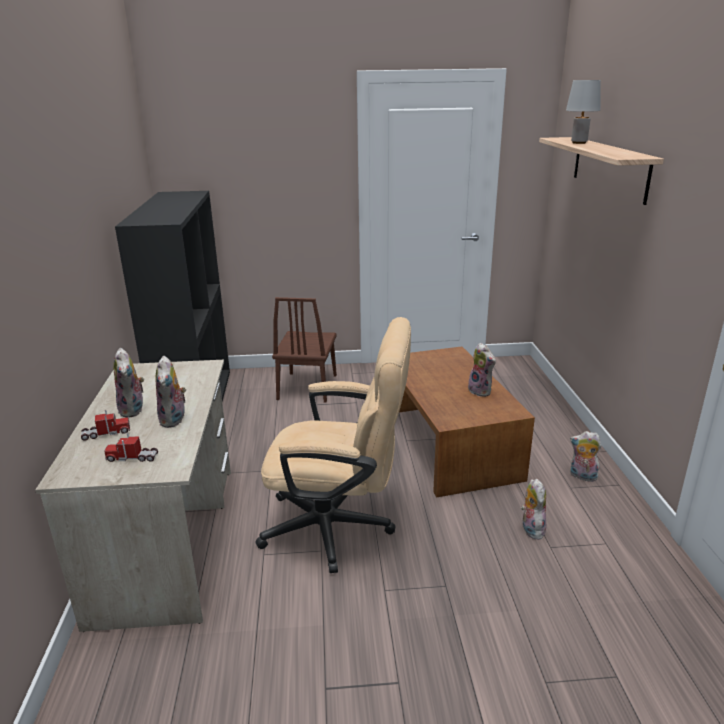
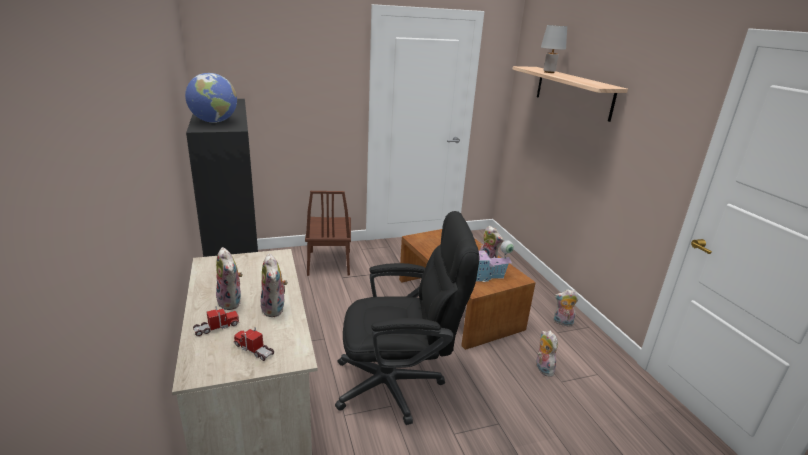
camera: 15 degrees left, 0 degrees up
toy truck [104,433,158,462] -> toy truck turned 45 degrees clockwise [234,327,274,361]
beige office chair [256,317,411,573] -> black office chair [335,211,479,425]
none -> globe [185,73,237,123]
none -> toy house [476,239,514,282]

